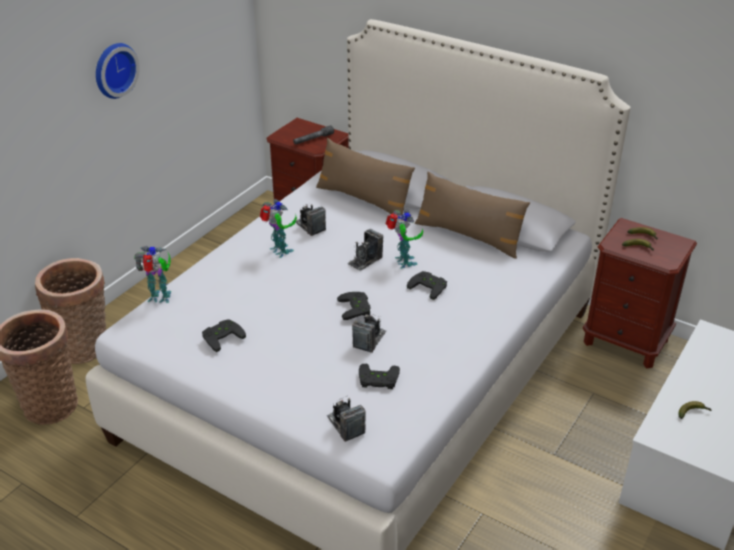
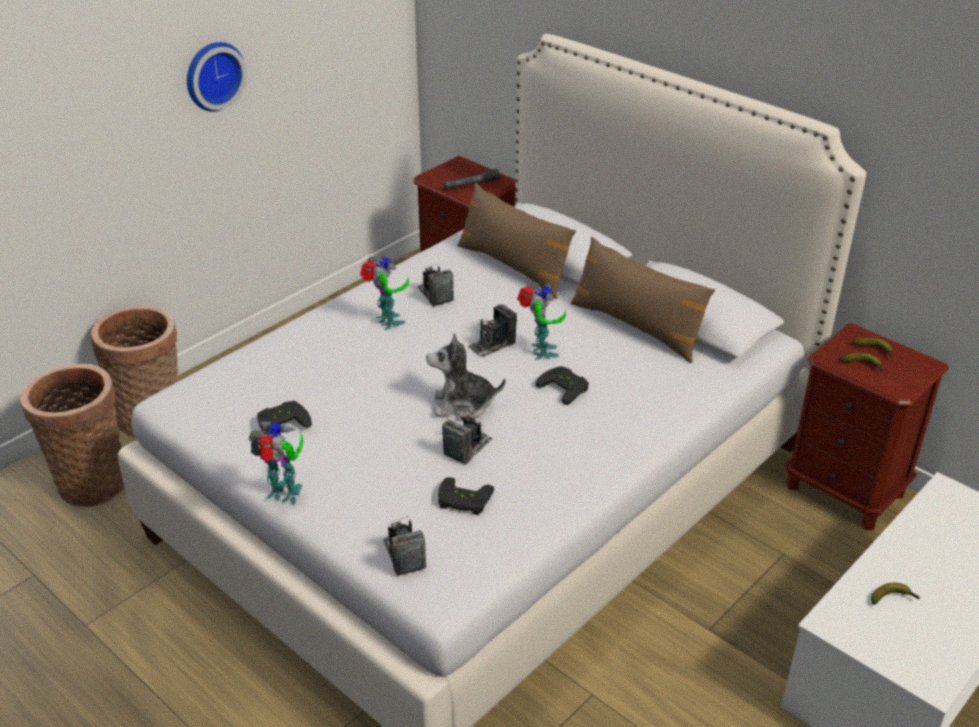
camera: 10 degrees right, 0 degrees up
toy robot [134,246,171,303] -> toy robot moved to [248,421,303,504]
black game controller [337,292,370,320] -> plush toy [426,333,506,420]

